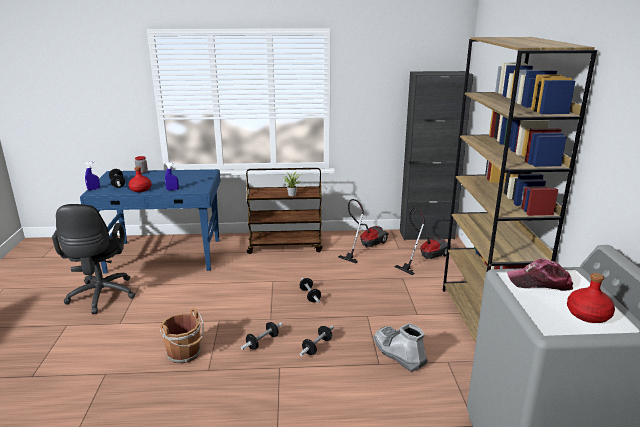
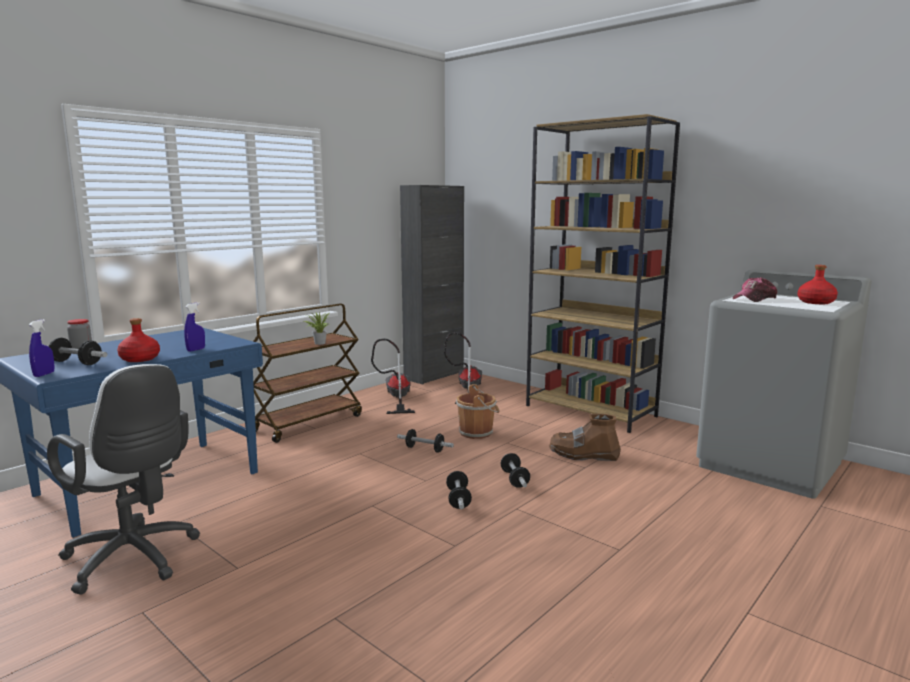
camera: 45 degrees left, 10 degrees down
black office chair [52,204,135,314] -> white office chair [47,364,200,594]
brown bucket [160,308,204,364] -> brown bucket moved to [456,384,499,439]
grey boot [373,323,428,372] -> brown boot [549,414,621,461]

